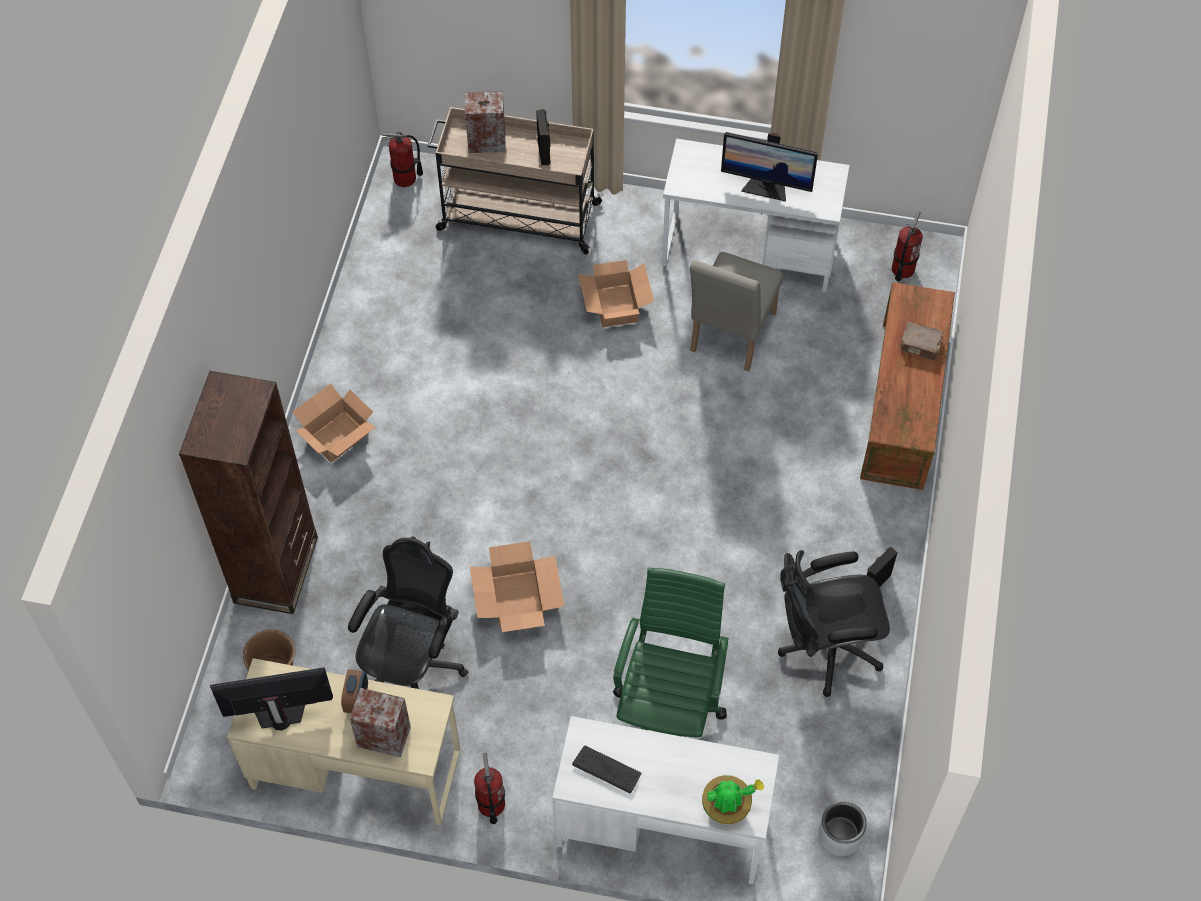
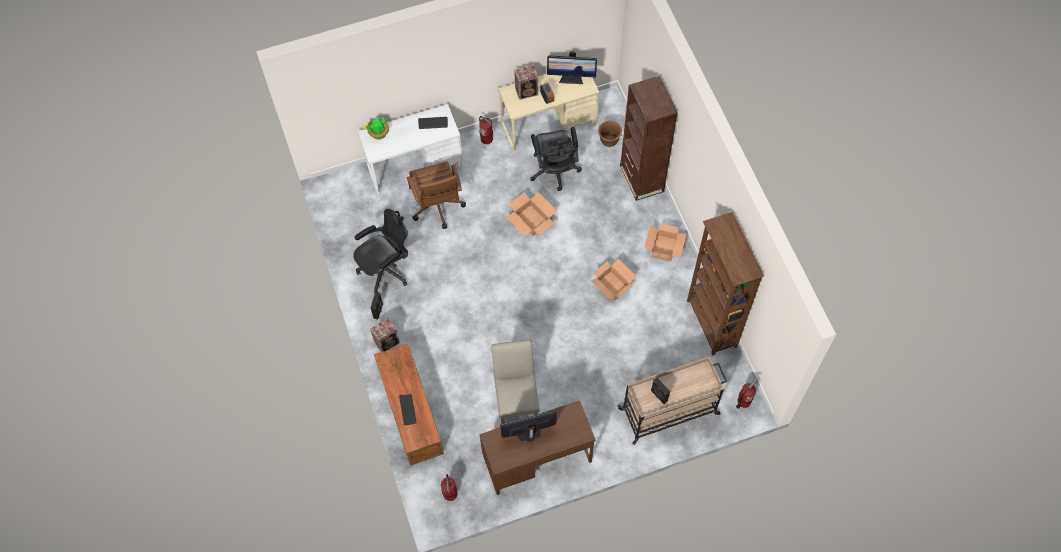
camera: 150 degrees right, 5 degrees up
monitor [210,667,333,730] -> monitor turned 45 degrees clockwise [547,51,597,84]
speaker [465,91,506,153] -> speaker moved to [370,318,400,352]
cardboard box [578,260,654,327] -> cardboard box moved to [591,259,636,301]
green office chair [613,567,729,737] -> brown office chair [407,161,466,229]
white desk [662,139,849,292] -> brown desk [480,400,595,495]
grey planter [818,801,867,856] -> none
brown book [900,322,944,361] -> keyboard [399,394,417,425]
none -> brown bookcase [687,212,764,356]

